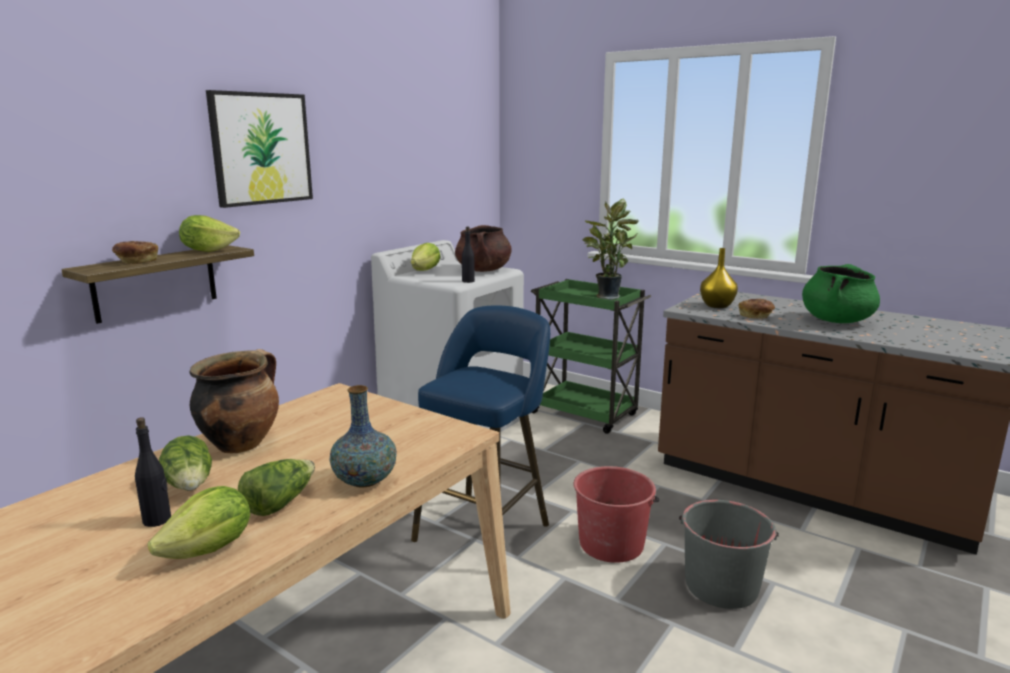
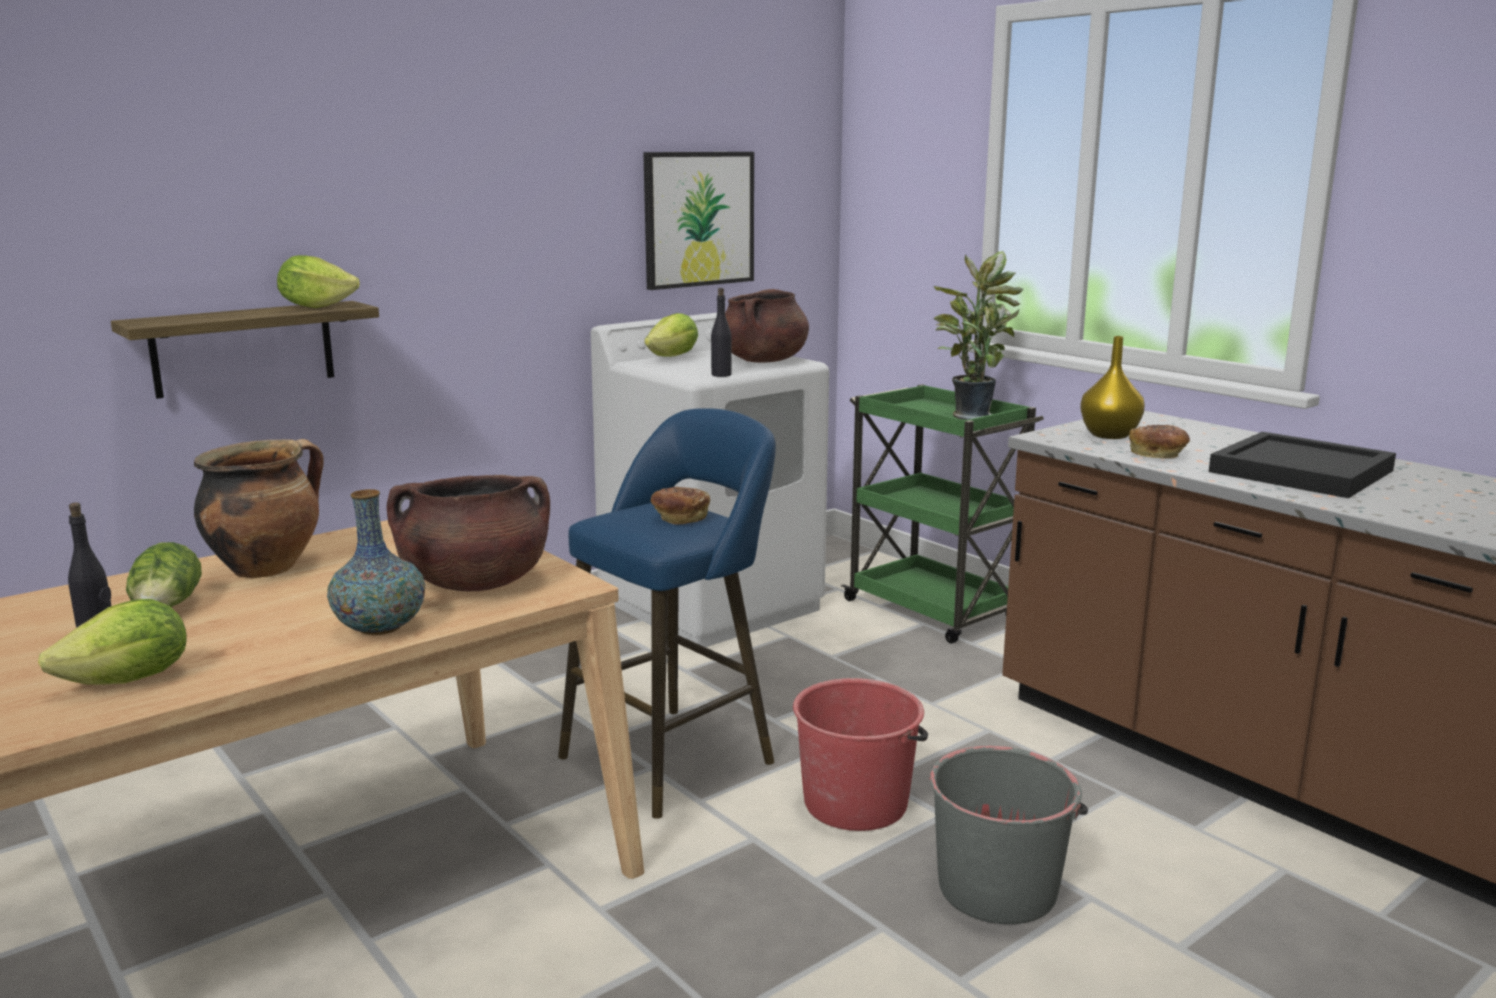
camera: 15 degrees right, 0 degrees up
bread [112,241,158,264] -> bread moved to [651,487,710,525]
picture [206,90,313,208] -> picture moved to [643,152,754,290]
lettuce [238,459,315,516] -> none
green cooking pot [802,264,880,323] -> black tray [1209,432,1396,498]
none -> brown cooking pot [387,475,550,591]

